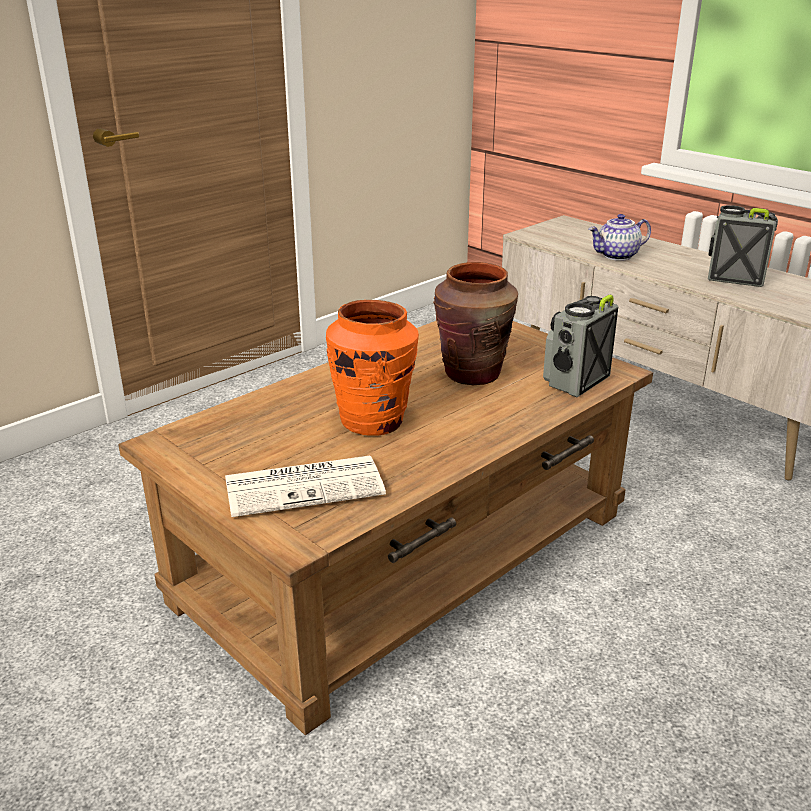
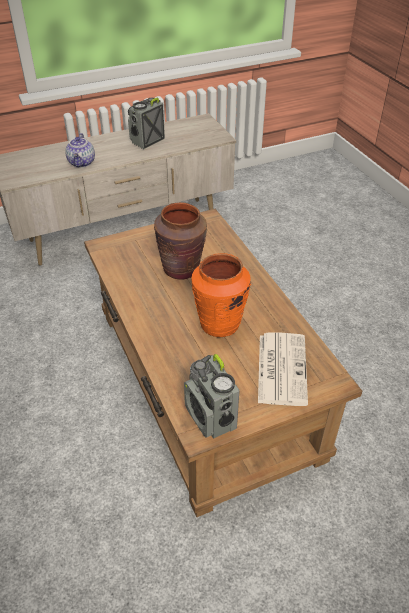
camera: 70 degrees left, 15 degrees up
radio [543,295,618,398] -> radio moved to [184,354,240,438]

